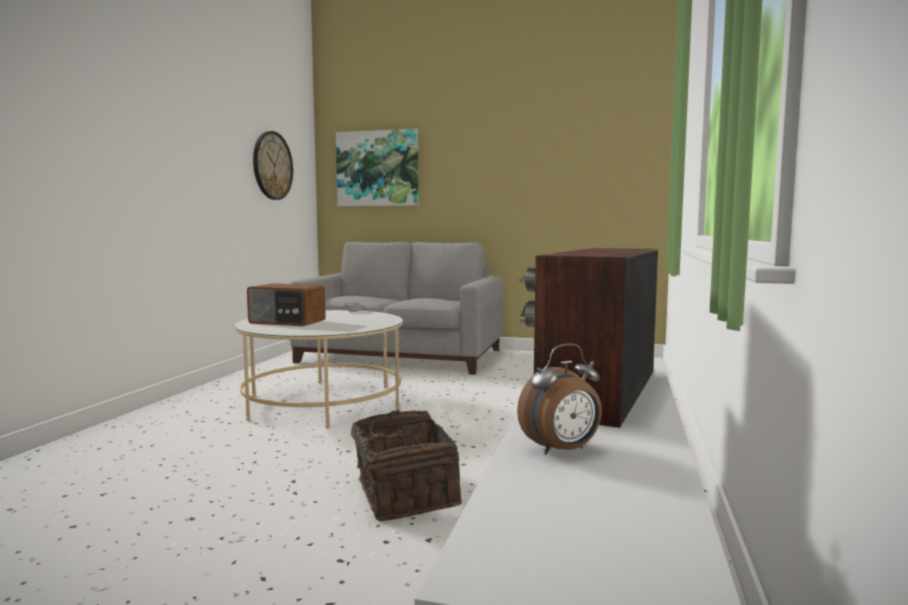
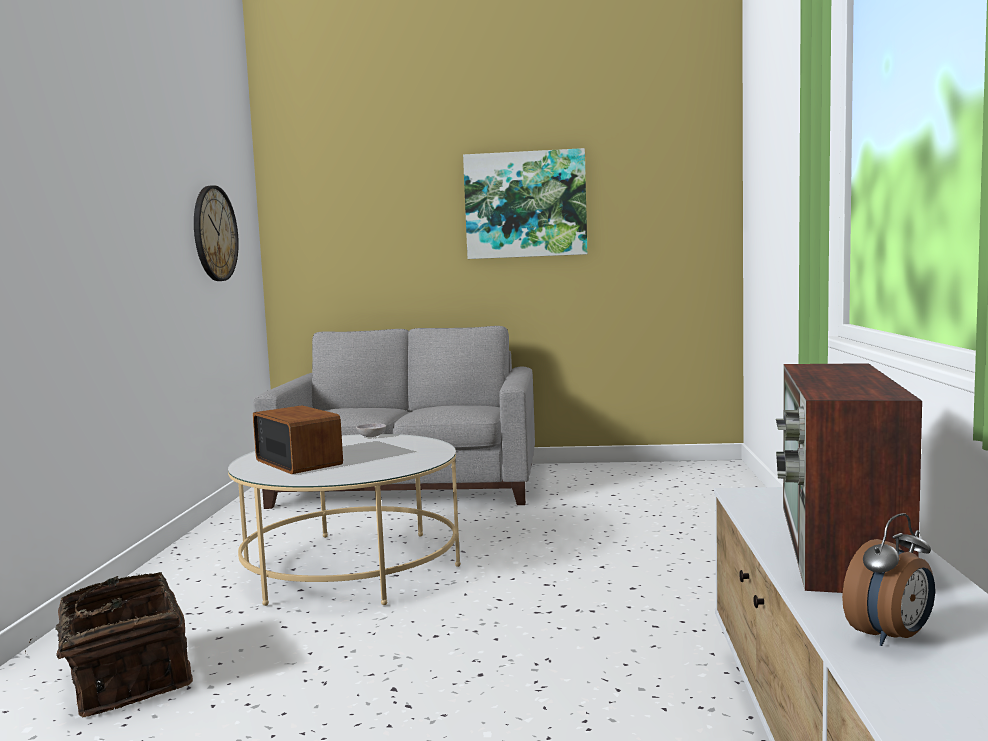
camera: 10 degrees left, 0 degrees up
radio [247,283,326,326] -> radio turned 135 degrees counterclockwise [253,405,343,474]
picture [336,129,419,206] -> picture moved to [463,148,587,259]
basket [339,409,462,522] -> basket moved to [25,572,193,717]

